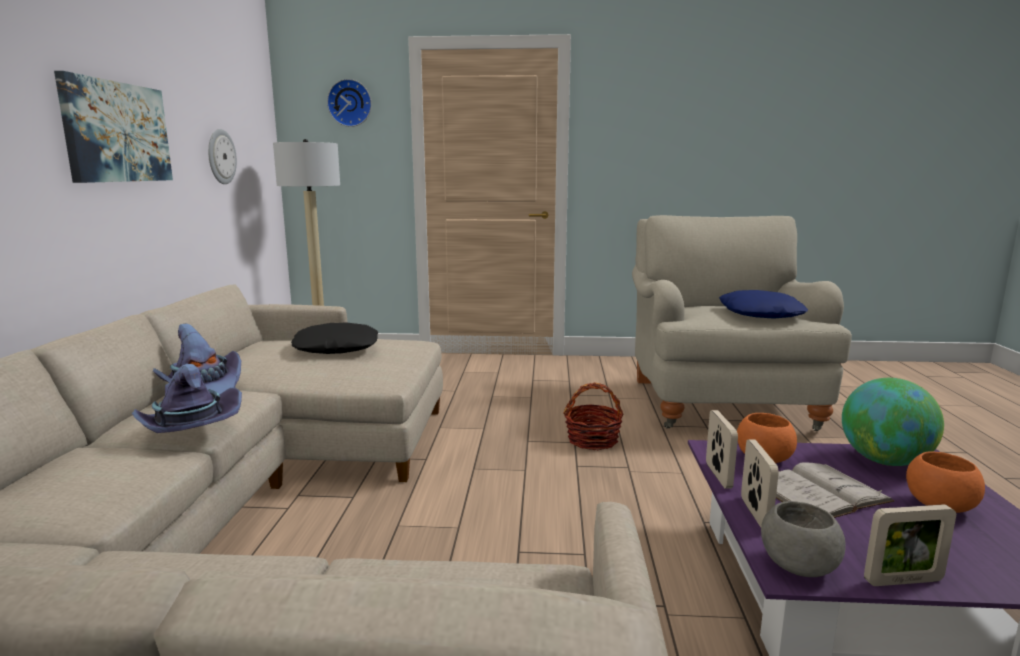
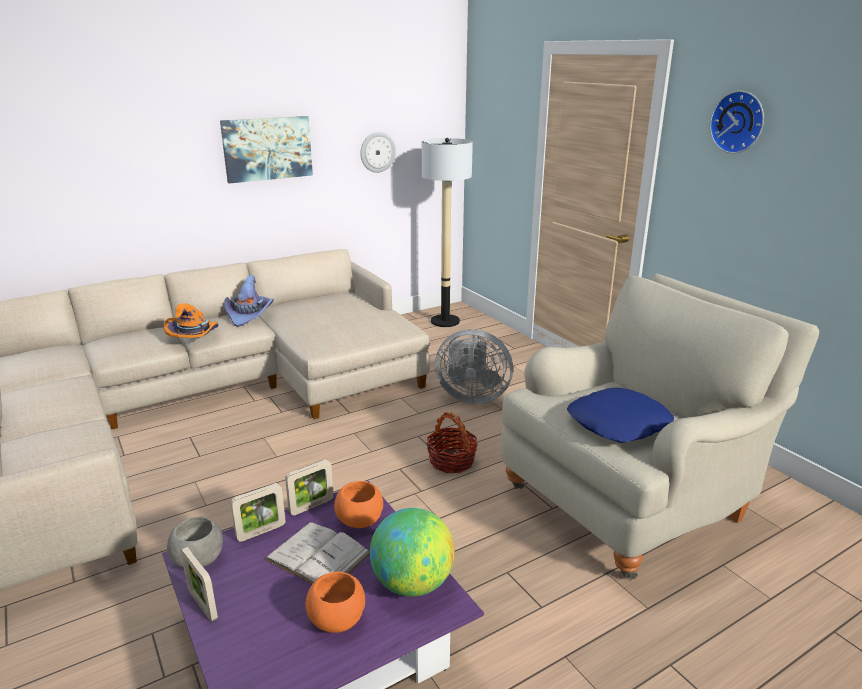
camera: 55 degrees right, 10 degrees up
purple hat [132,364,242,433] -> orange hat [164,303,218,338]
black pillow [291,322,378,354] -> none
wall clock [327,79,372,127] -> wall clock moved to [710,91,764,154]
none -> grey fan [435,329,513,404]

